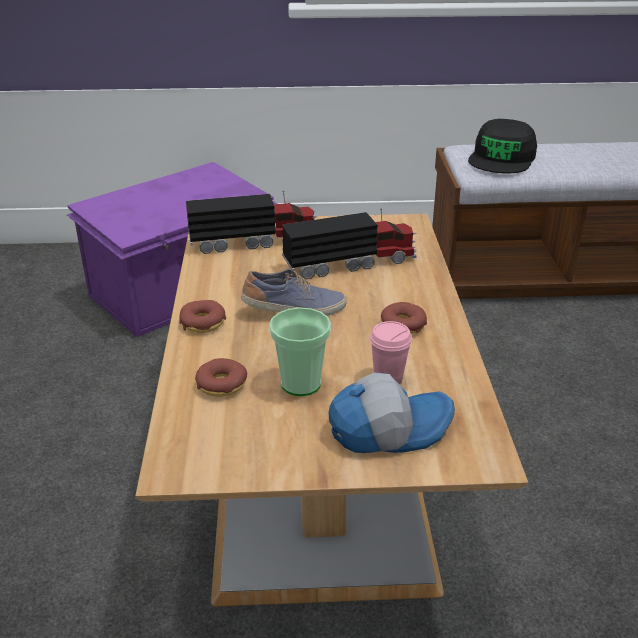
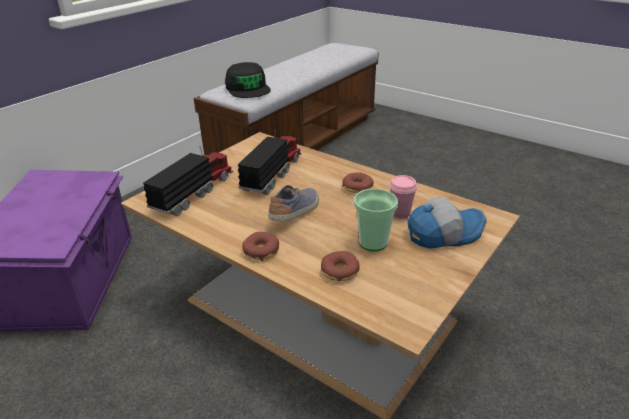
camera: 50 degrees left, 0 degrees up
cap [329,373,455,453] -> cap turned 45 degrees clockwise [408,198,487,248]

